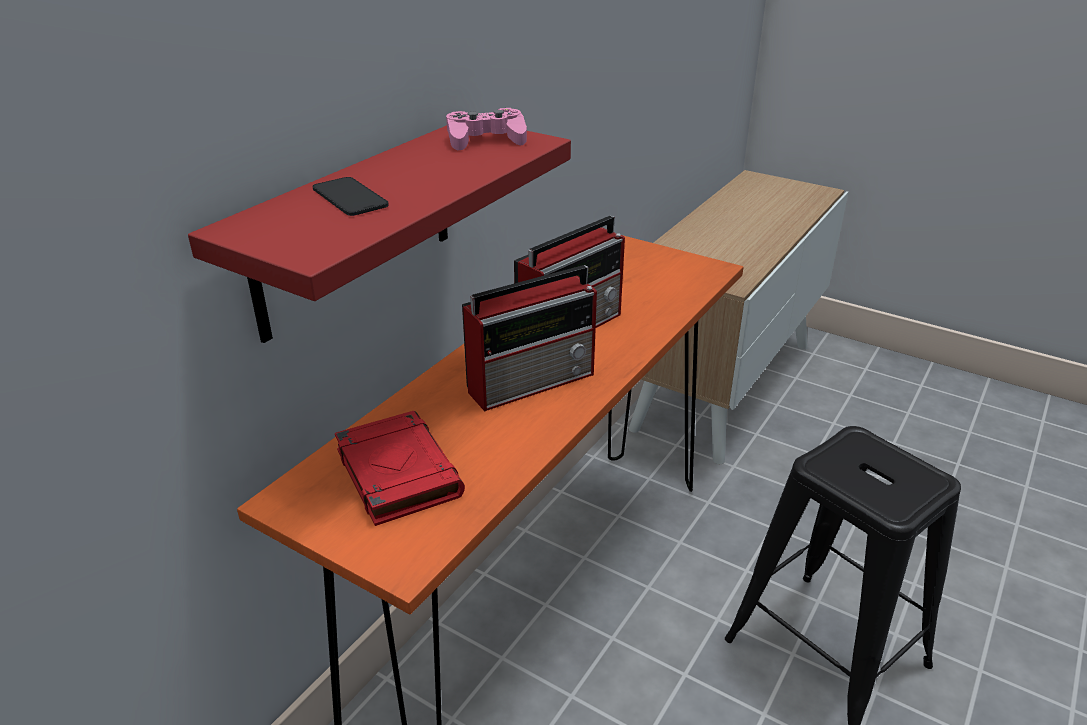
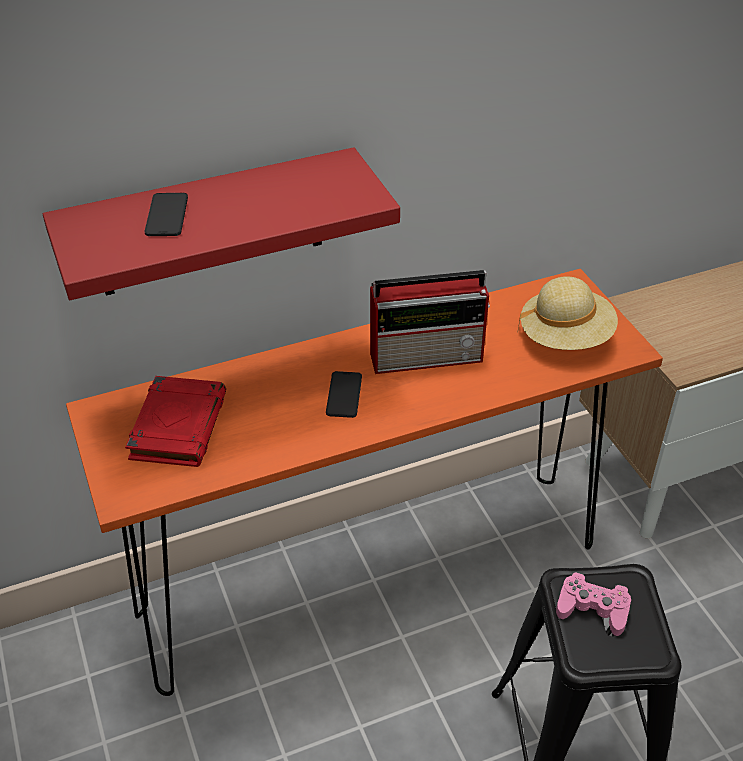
camera: 35 degrees right, 10 degrees up
pink game controller [446,108,527,150] -> pink game controller moved to [556,572,631,636]
radio [462,265,597,412] -> phone [326,371,362,418]
none -> beige hat [517,276,618,350]

